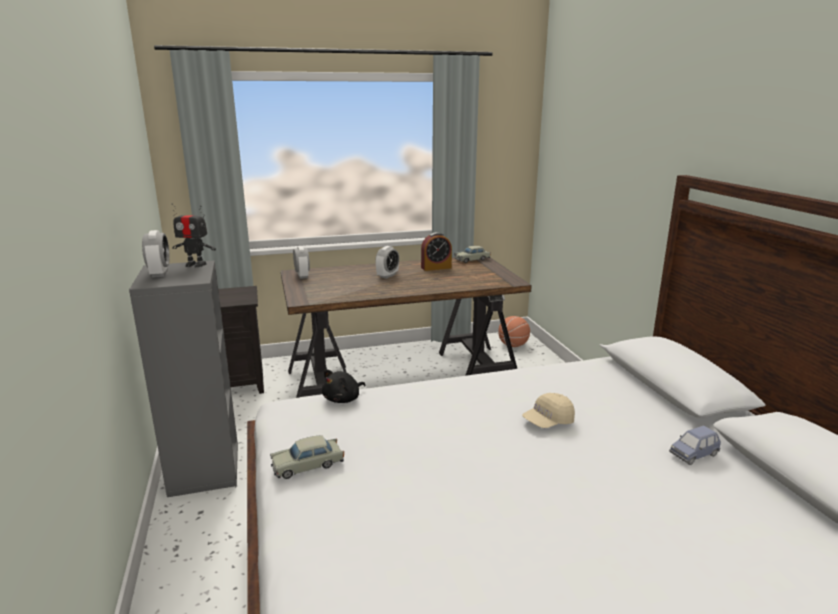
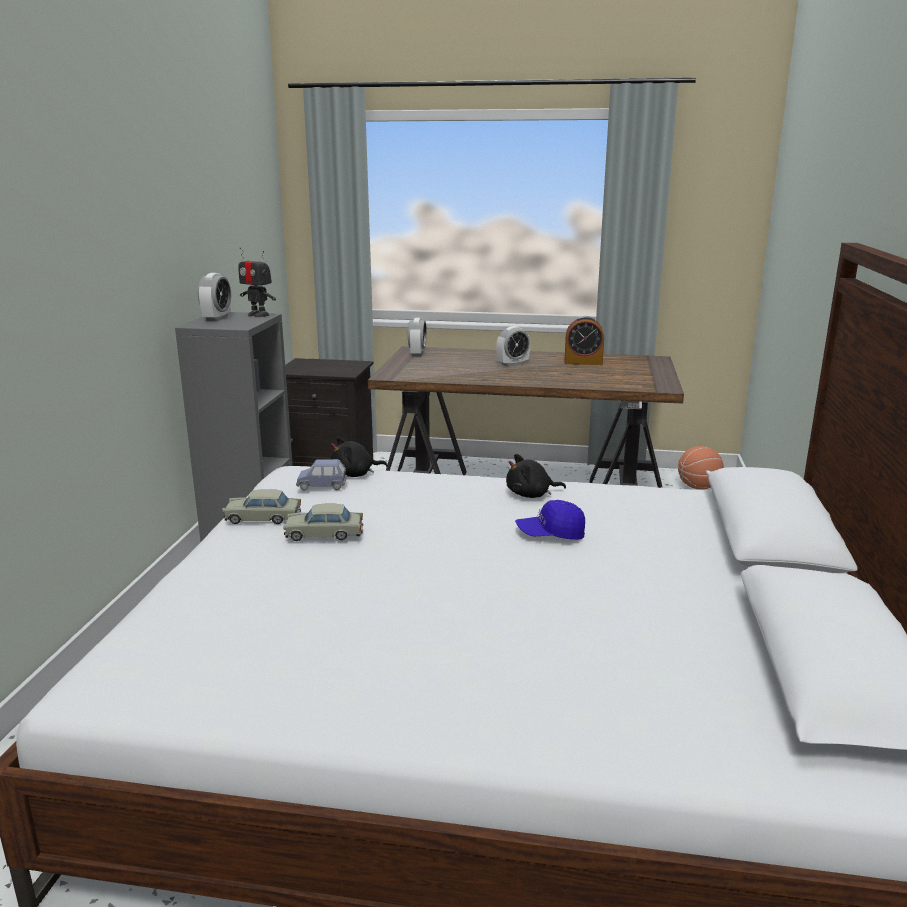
camera: 25 degrees right, 0 degrees up
beige toy car [454,246,491,263] -> beige toy car moved to [283,503,363,541]
beige cap [522,393,575,428] -> blue cap [515,500,585,540]
blue toy car [669,426,721,465] -> blue toy car moved to [296,459,347,490]
none -> black plush toy [506,454,566,498]

